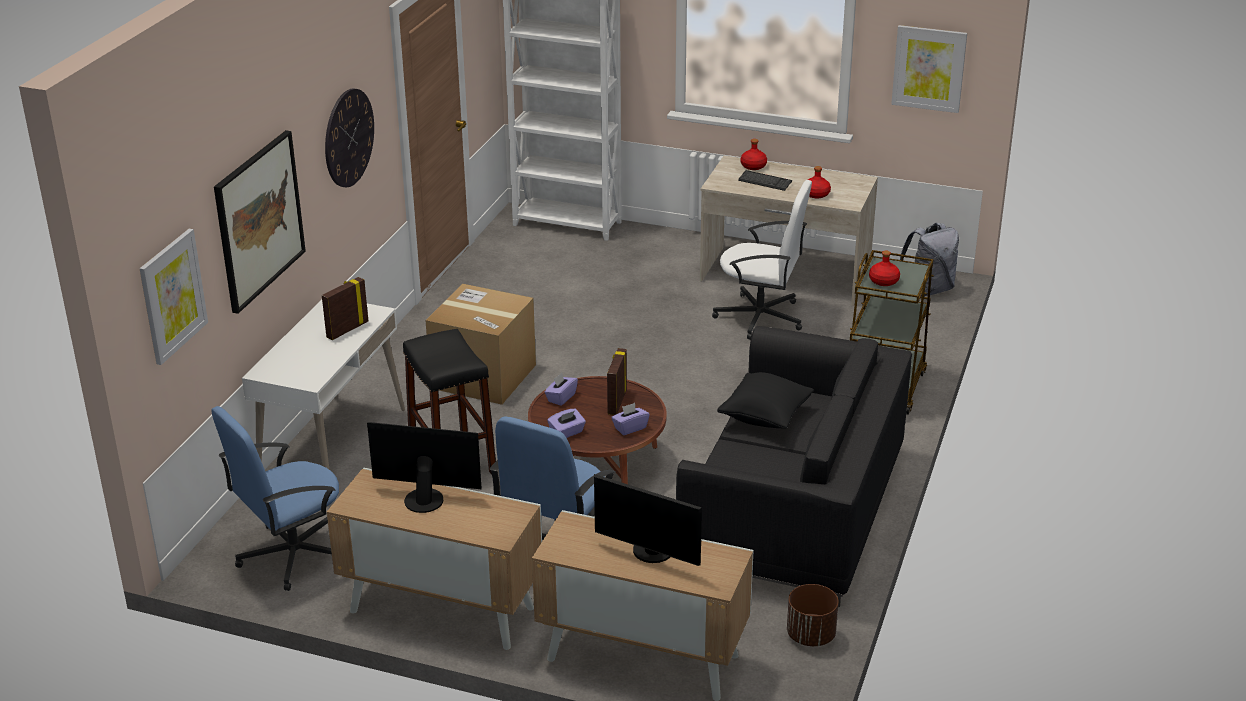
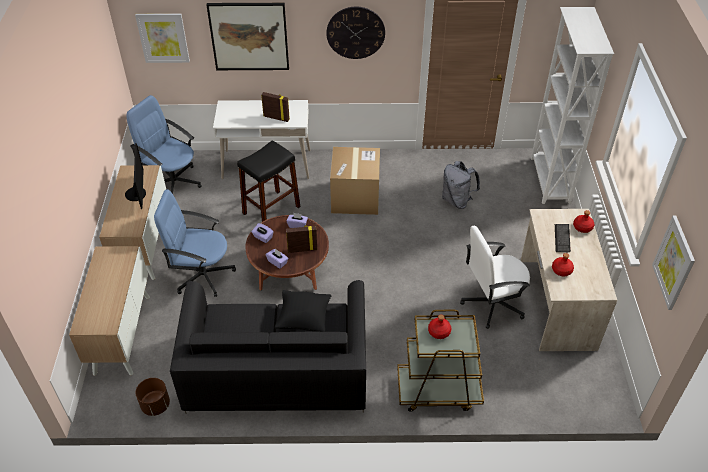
camera: 70 degrees right, 15 degrees up
monitor [594,474,702,566] -> none
white office chair [712,180,812,340] -> white office chair turned 75 degrees clockwise [460,226,530,329]
grey backpack [900,223,959,297] -> grey backpack moved to [442,161,480,209]

